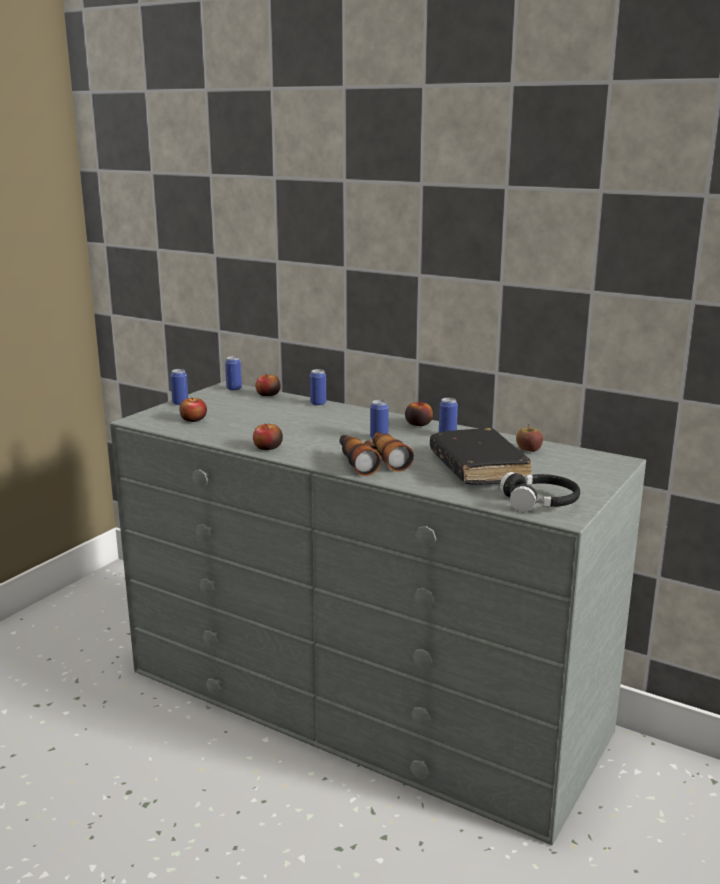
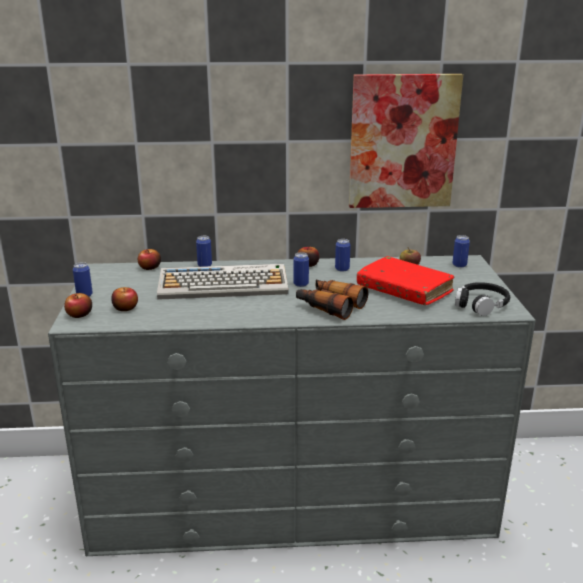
camera: 35 degrees left, 5 degrees up
can [225,356,242,391] -> can moved to [452,235,470,268]
apple [253,424,283,450] -> apple moved to [64,293,92,318]
black book [430,428,531,484] -> red book [357,256,454,305]
none -> keyboard [157,264,289,300]
none -> picture [349,74,463,208]

